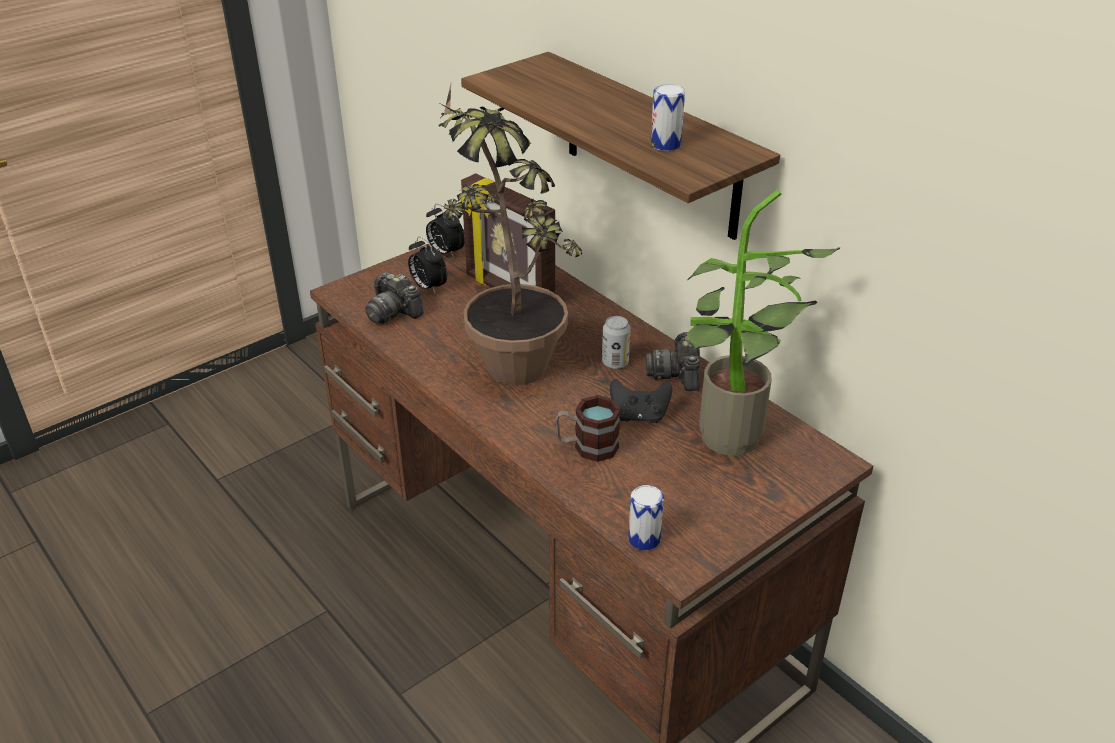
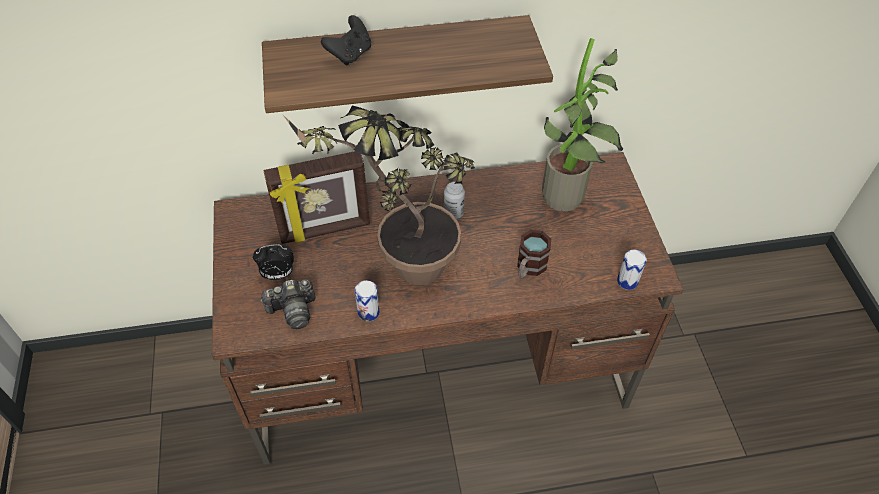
camera: 60 degrees left, 15 degrees up
alarm clock [426,204,465,258] -> none
black game controller [610,379,672,423] -> black game controller moved to [321,15,371,65]
camera [646,332,700,391] -> none
can [651,84,685,151] -> can moved to [355,280,380,321]

